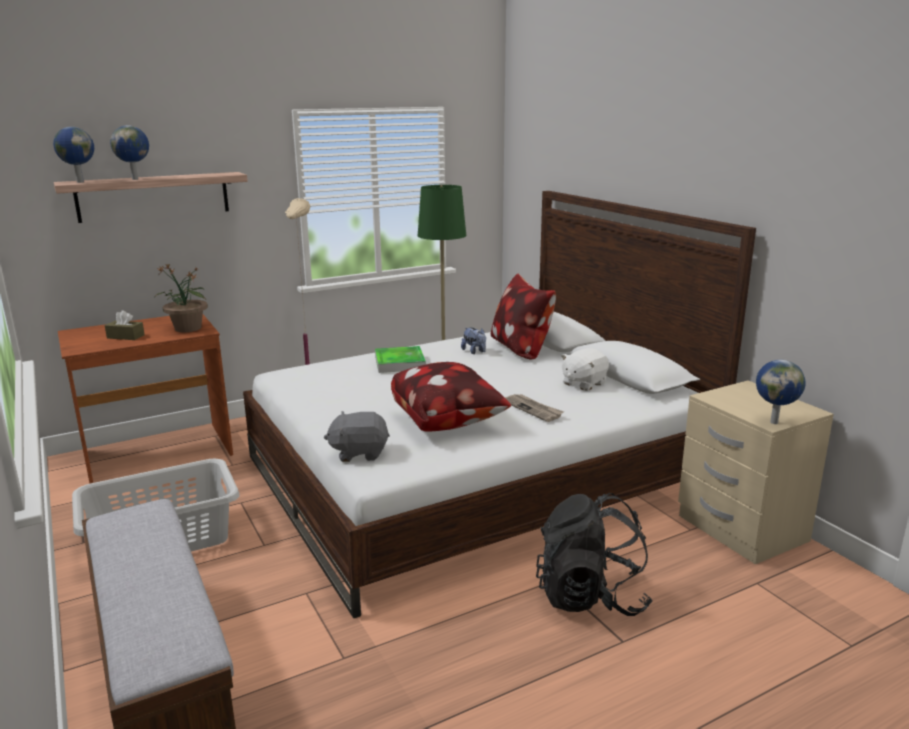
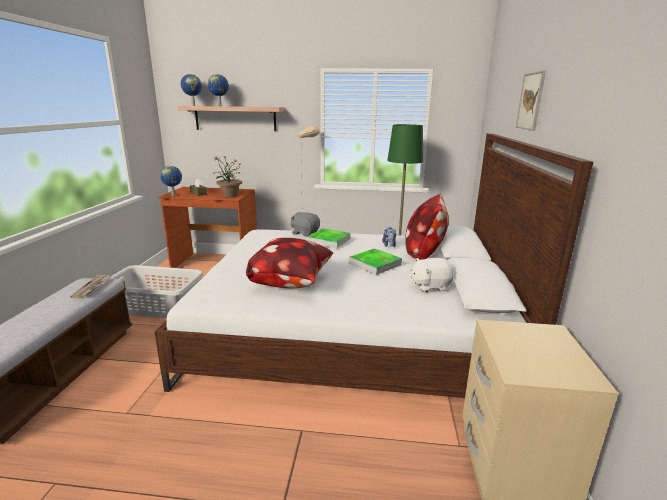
camera: 35 degrees right, 0 degrees up
grey plush toy [324,411,390,462] -> grey plush toy moved to [291,212,320,237]
newspaper [505,394,564,422] -> newspaper moved to [70,275,112,298]
black backpack [536,493,653,616] -> none
globe [756,360,806,424] -> globe moved to [160,166,182,196]
none -> tray [349,249,402,275]
none -> picture [516,71,546,131]

